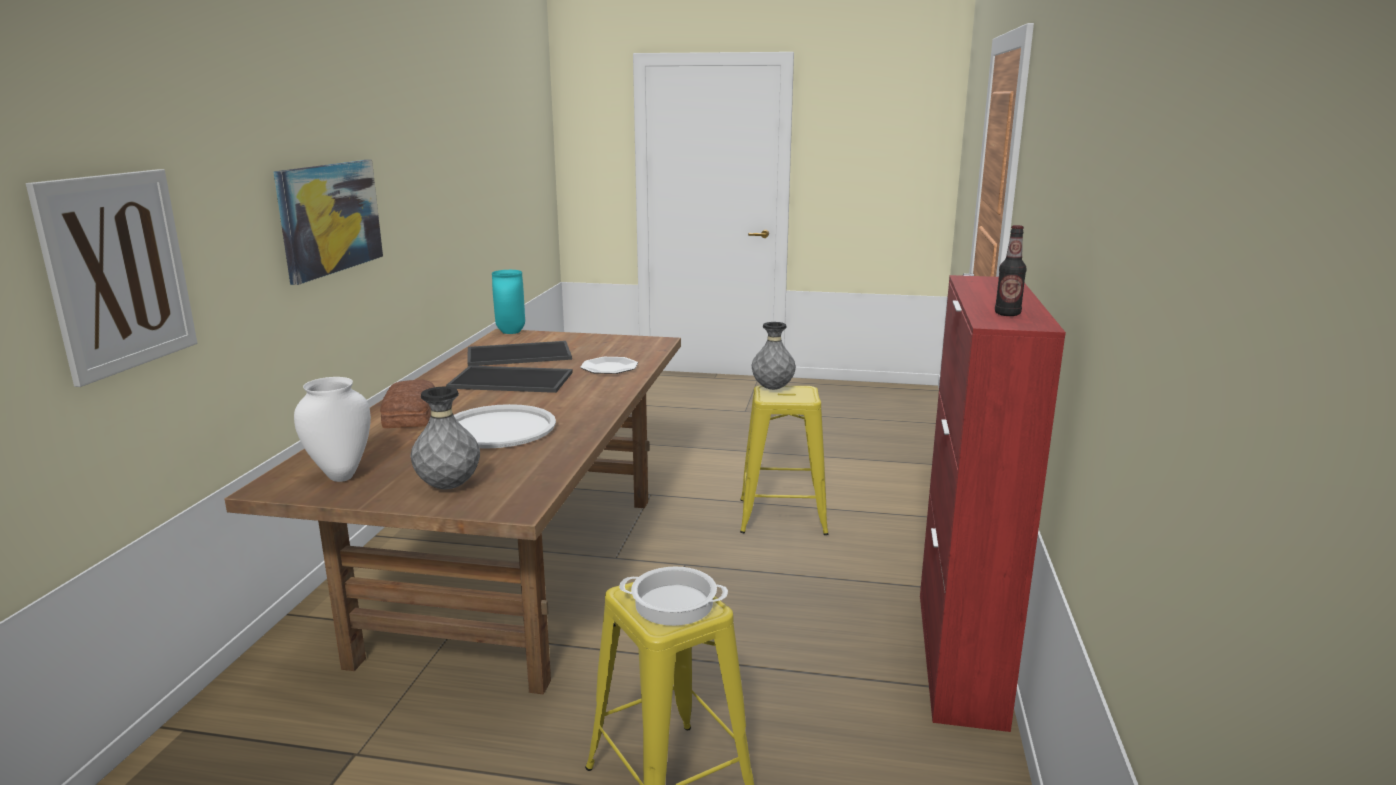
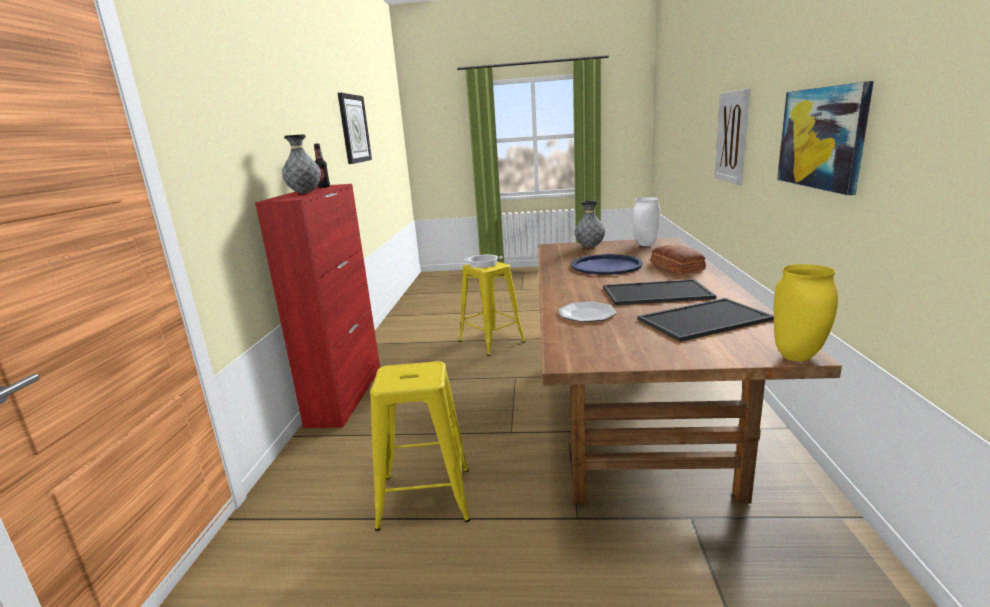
camera: 175 degrees right, 0 degrees up
white tray [454,404,556,449] -> blue tray [571,254,643,275]
turquoise vase [492,270,525,334] -> yellow vase [774,264,838,361]
grey vase [752,322,796,390] -> grey vase moved to [282,134,321,194]
none -> wall clock [338,93,372,164]

